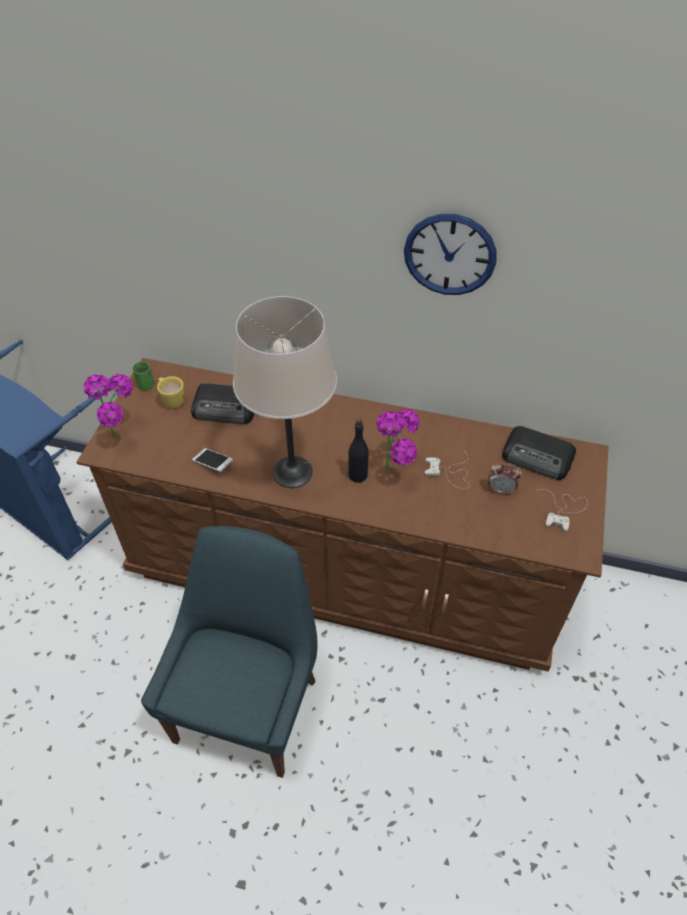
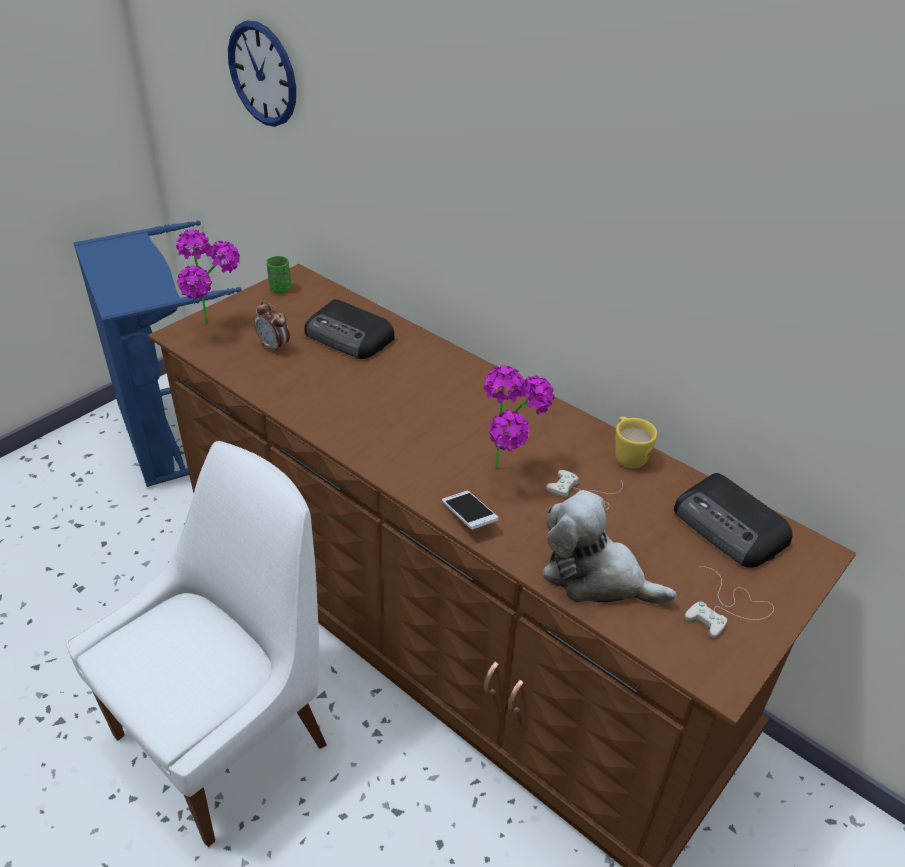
camera: 25 degrees right, 10 degrees down
blue chair [141,526,317,778] -> white chair [66,441,327,847]
yellow mug [157,376,184,409] -> yellow mug moved to [615,417,657,468]
phone [192,448,233,472] -> phone moved to [442,491,499,530]
beige table lamp [233,296,337,488] -> none
black bottle [348,418,369,483] -> none
wall clock [404,214,496,295] -> wall clock moved to [228,21,296,127]
alarm clock [488,463,522,495] -> alarm clock moved to [255,301,290,354]
none -> plush toy [542,490,677,605]

